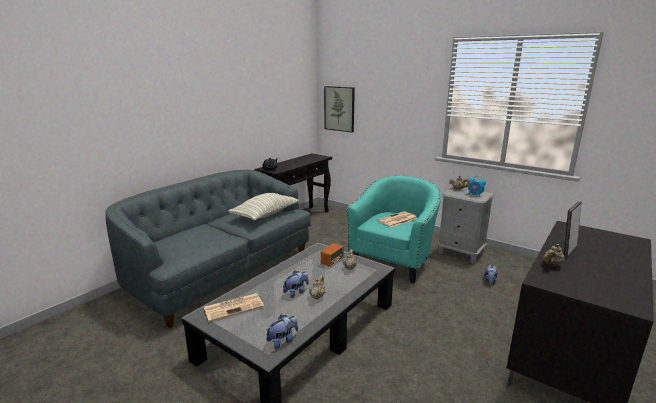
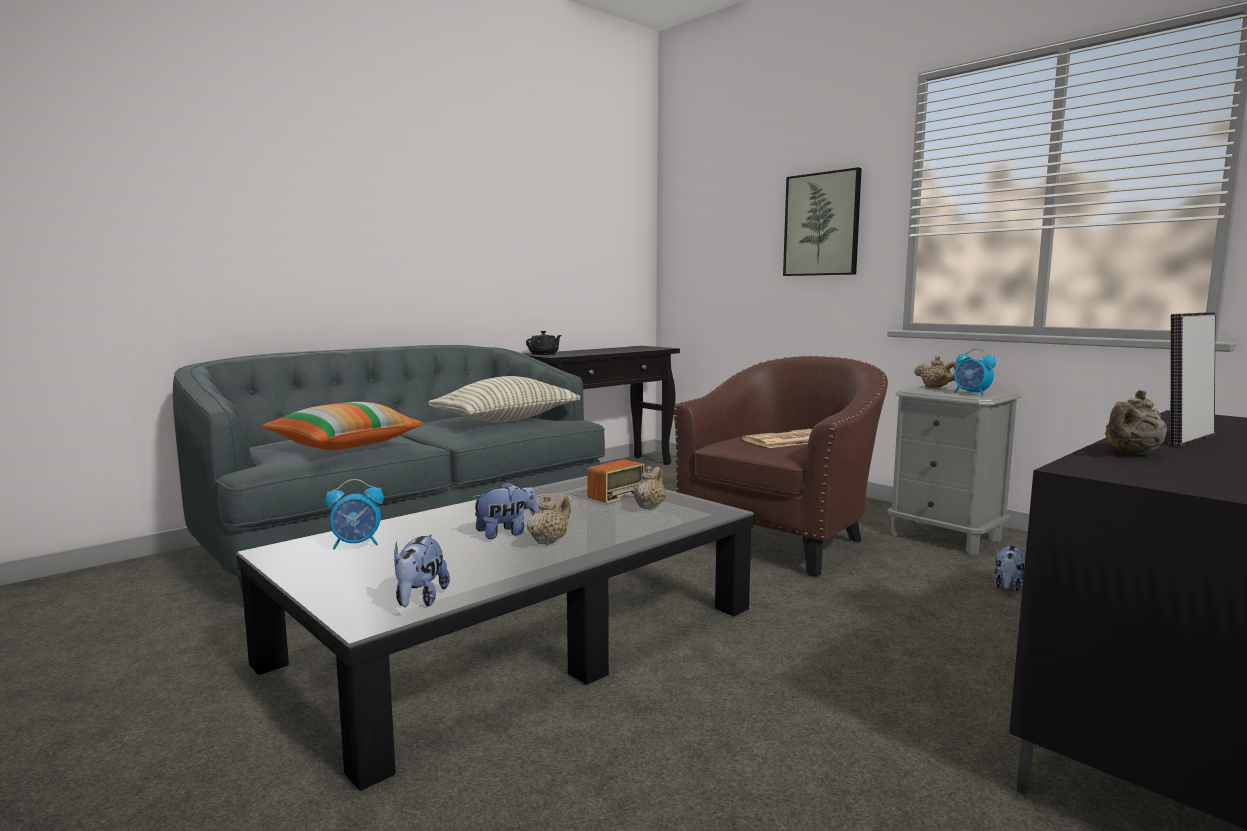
camera: 10 degrees right, 10 degrees down
newspaper [204,293,264,322] -> alarm clock [325,479,384,550]
plush toy [266,315,298,350] -> plush toy turned 120 degrees clockwise [394,534,450,607]
picture [324,86,355,132] -> picture moved to [783,167,862,276]
turquoise armchair [347,175,441,283] -> brown armchair [674,355,888,577]
none -> pillow [262,402,424,450]

